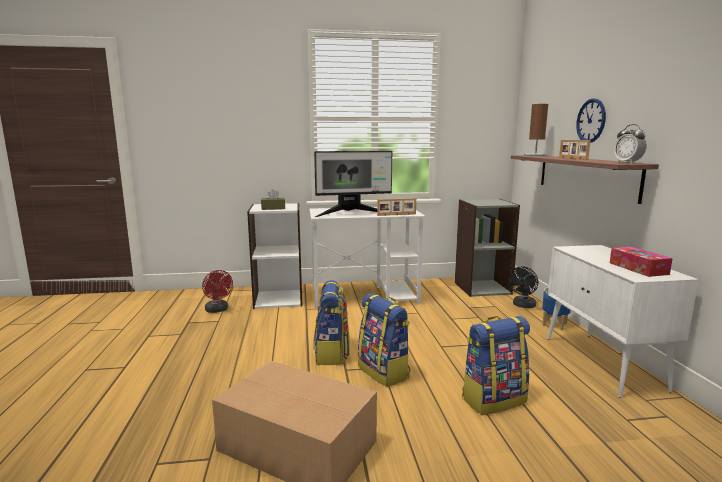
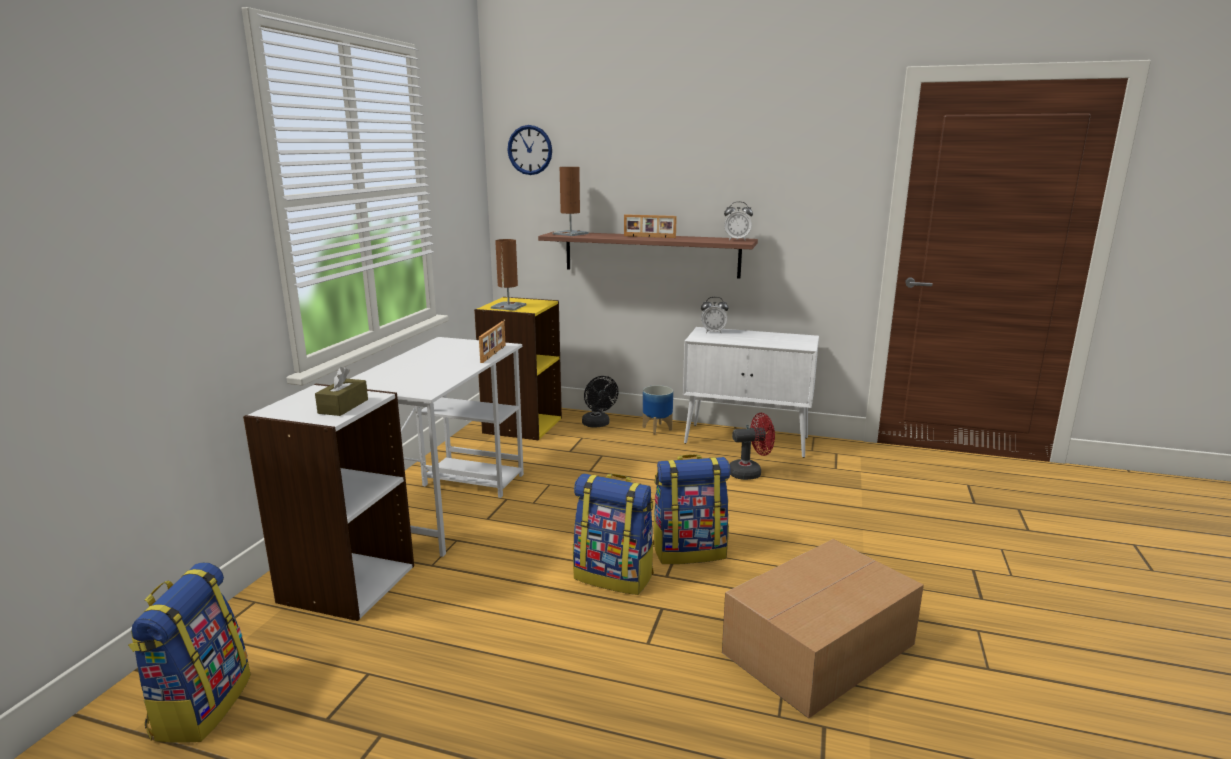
camera: 65 degrees left, 5 degrees up
red fan [202,270,233,313] -> red fan moved to [730,413,775,480]
monitor [314,151,392,217] -> none
grey bookcase [455,199,520,297] -> yellow bookcase [474,297,562,440]
backpack [462,316,530,415] -> backpack moved to [128,563,251,743]
wall clock [576,98,606,143] -> wall clock moved to [507,125,552,175]
tissue box [610,247,673,277] -> none
none -> brown table lamp [491,239,526,311]
none -> alarm clock [701,297,728,334]

